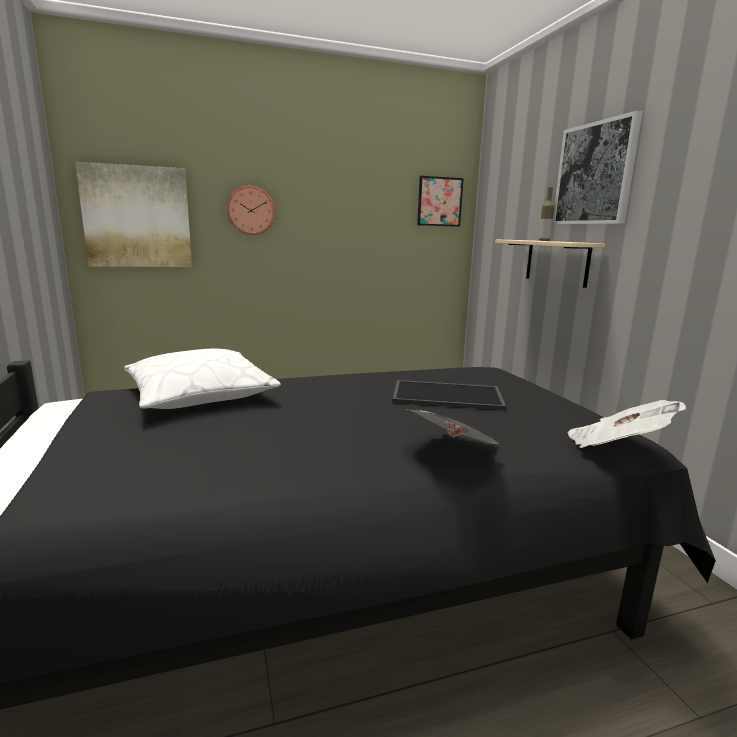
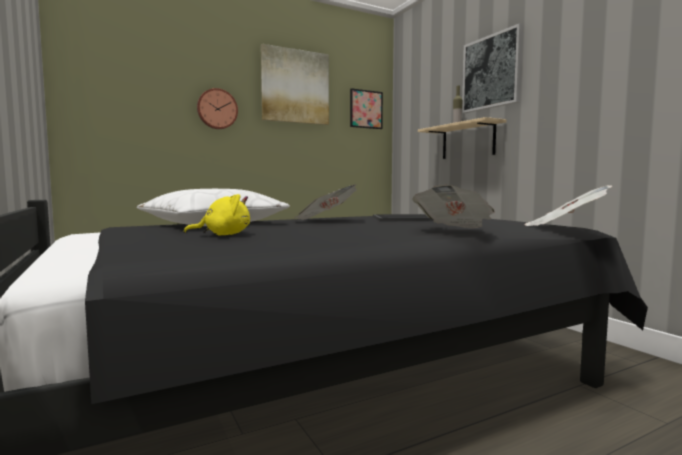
camera: 10 degrees left, 10 degrees down
picture [75,162,192,267] -> picture moved to [261,44,329,125]
none -> yellow plush toy [184,194,250,235]
none -> newspaper [294,184,357,220]

